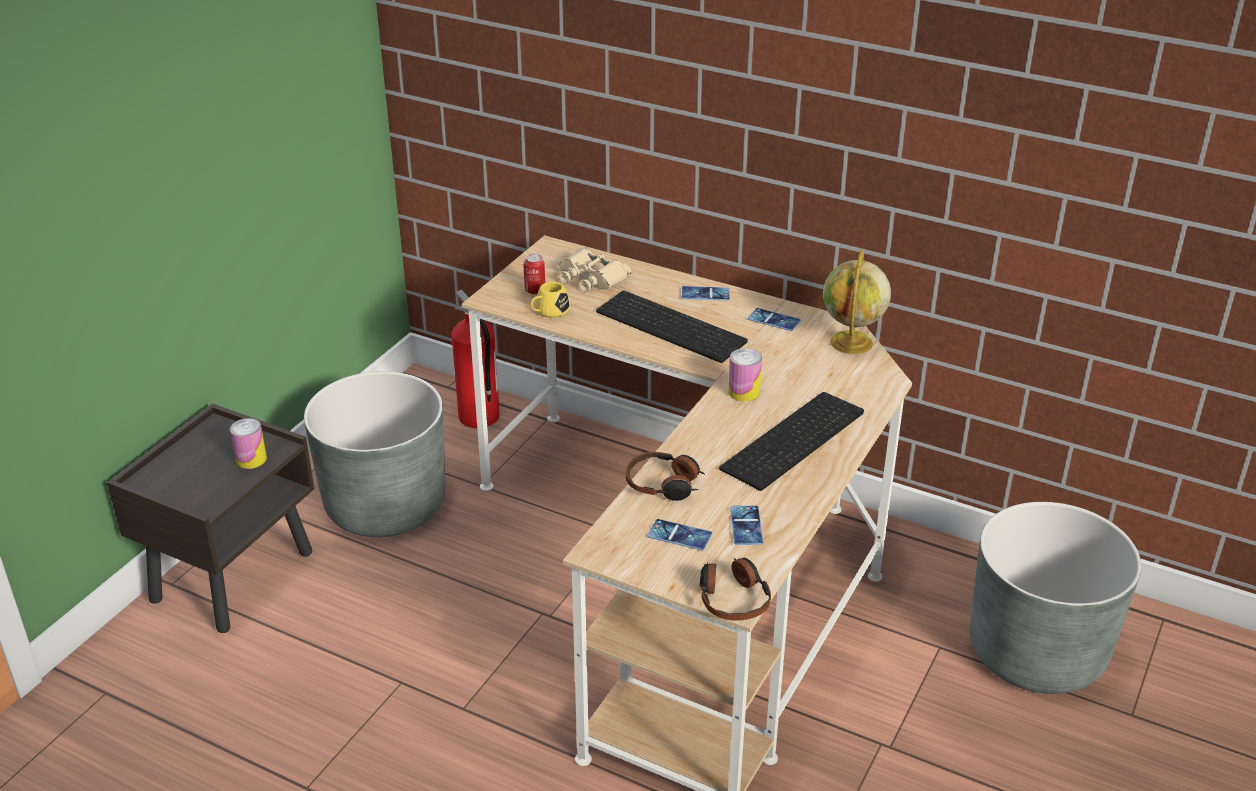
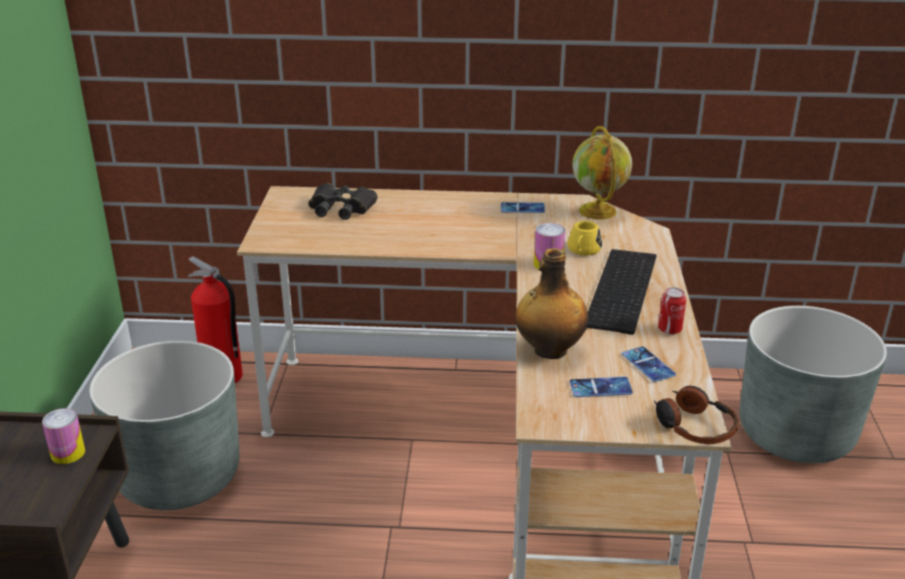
camera: 25 degrees left, 5 degrees down
can [523,253,545,295] -> can moved to [658,287,686,334]
yellow mug [531,282,570,318] -> yellow mug moved to [567,221,602,255]
beige binoculars [559,247,631,292] -> black binoculars [308,183,378,220]
keyboard [596,290,748,363] -> none
headphones [626,452,705,501] -> bottle [515,248,588,359]
phone [682,286,730,301] -> none

